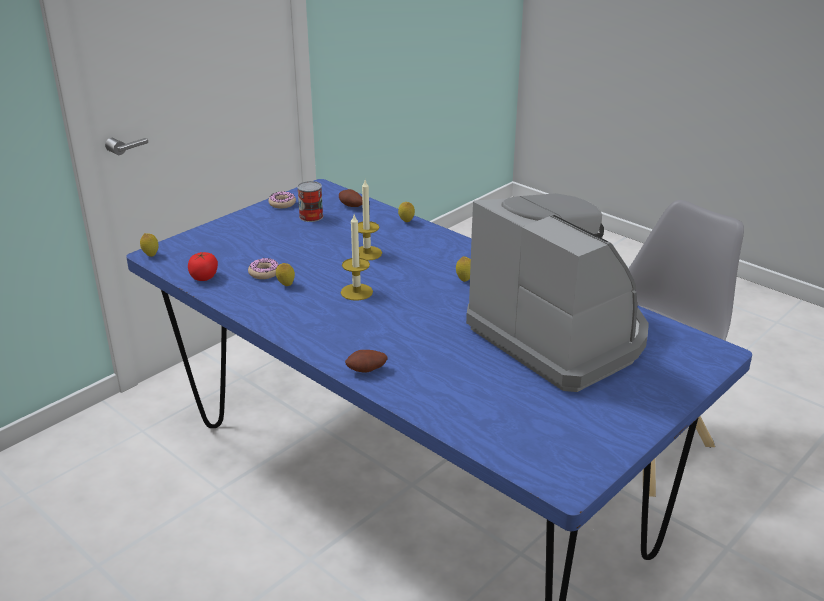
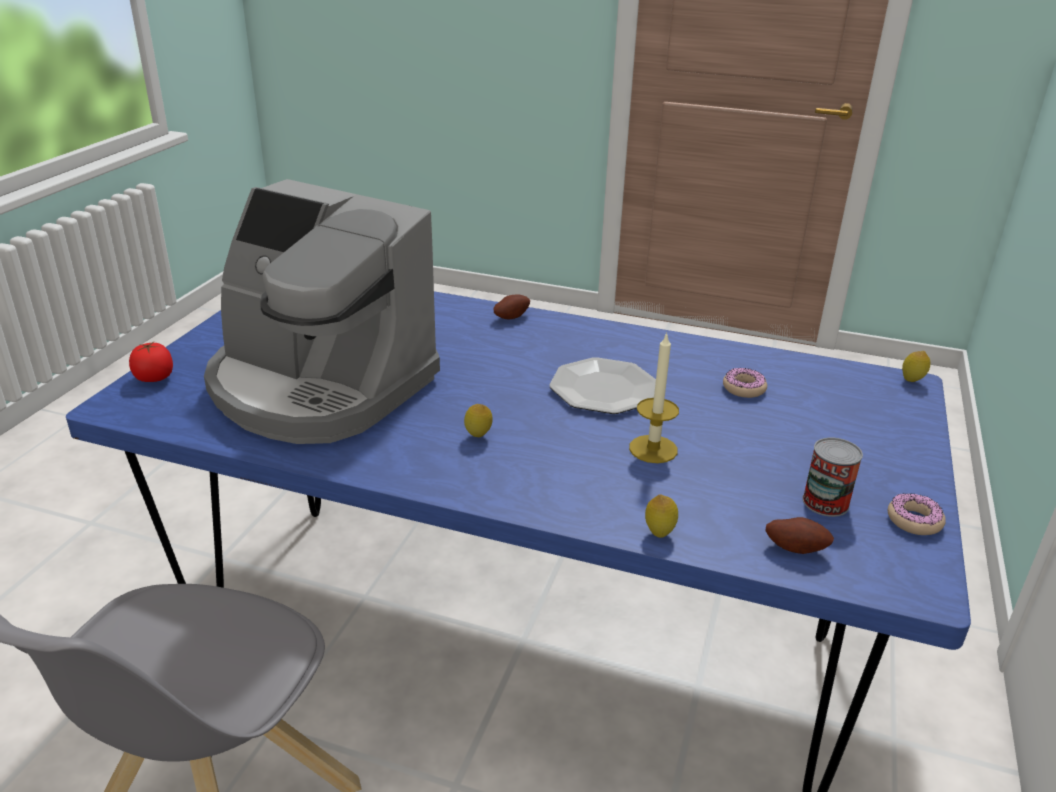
camera: 155 degrees right, 0 degrees up
tomato [188,252,218,281] -> tomato moved to [129,341,173,382]
lemon [276,263,295,286] -> none
candle [341,215,373,301] -> plate [549,357,656,414]

